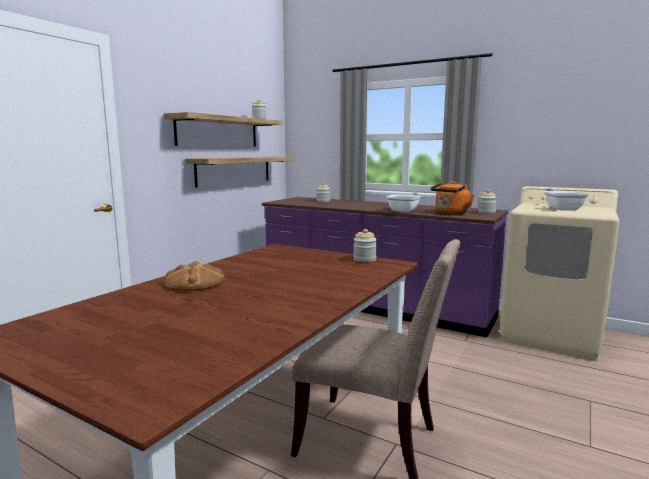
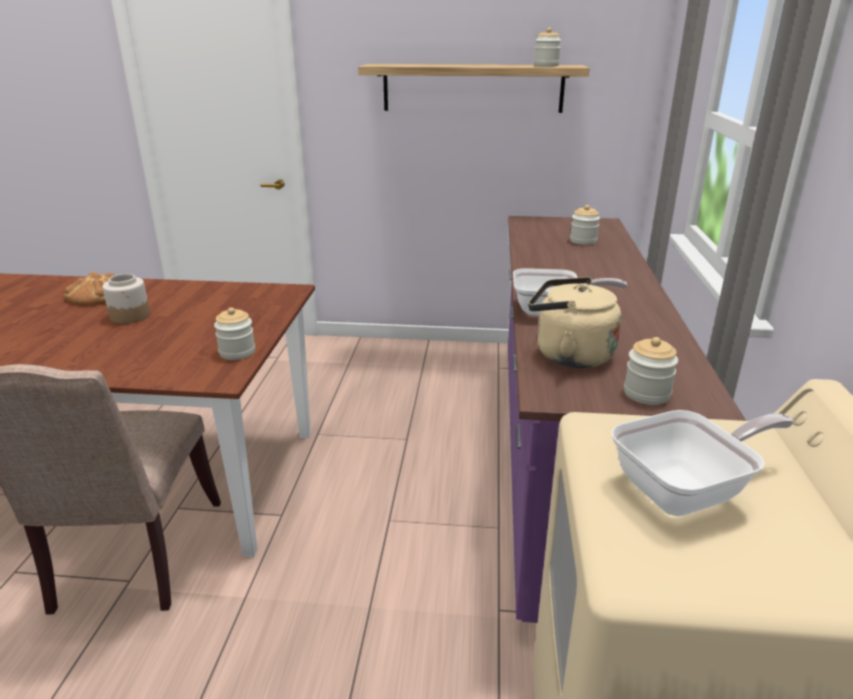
camera: 65 degrees right, 15 degrees up
shelf [185,157,293,188] -> none
orange kettle [431,181,474,215] -> beige kettle [528,277,622,368]
none -> jar [102,274,150,324]

